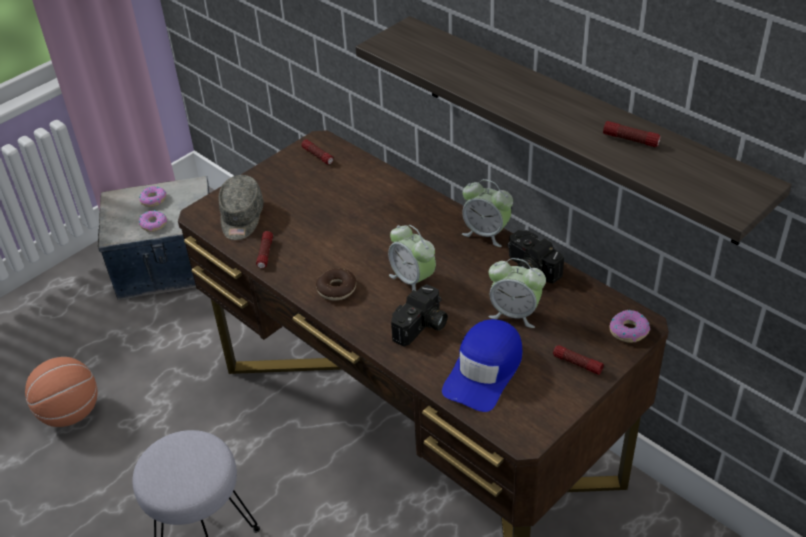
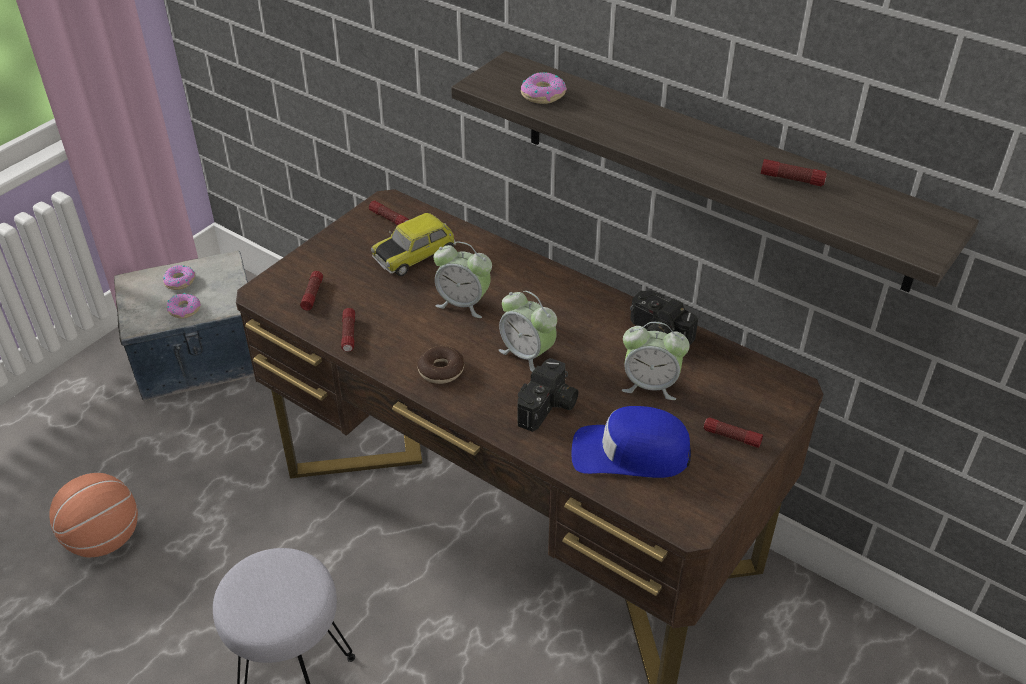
camera: 10 degrees left, 0 degrees up
grey cap [219,175,264,240] -> flashlight [300,271,323,310]
blue cap [442,319,522,412] -> blue cap turned 75 degrees clockwise [572,406,691,478]
alarm clock [462,179,513,247] -> alarm clock moved to [434,242,492,318]
donut [610,310,650,343] -> donut moved to [521,72,567,104]
none -> toy car [371,213,456,276]

